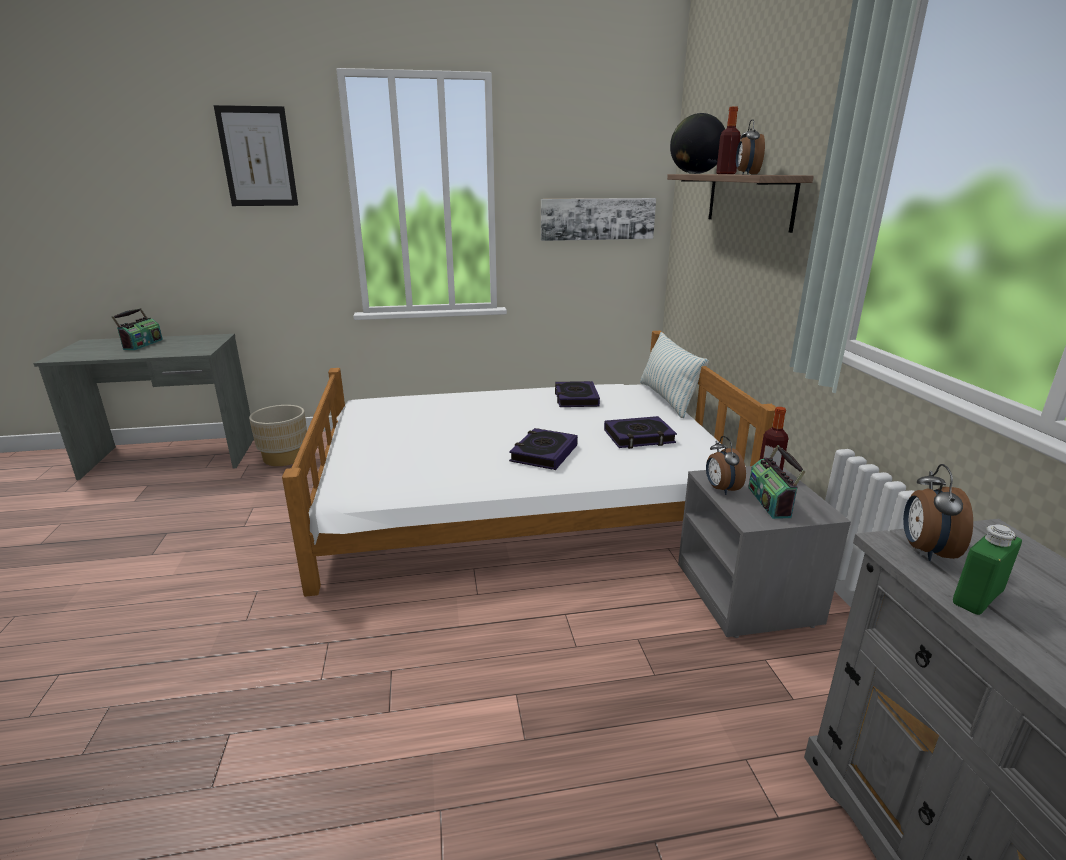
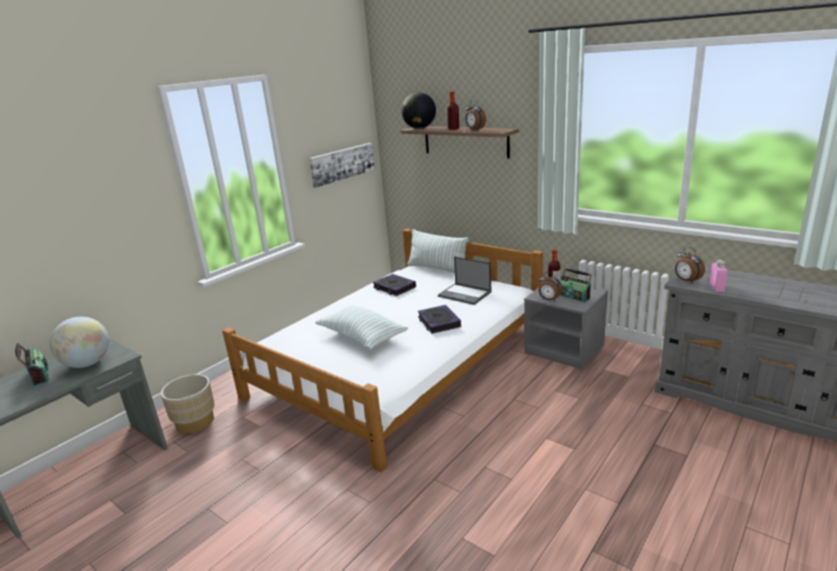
camera: 40 degrees left, 0 degrees up
picture [214,105,298,206] -> none
book [604,416,677,449] -> laptop [438,256,492,305]
green bottle [953,524,1022,615] -> pink bottle [709,260,728,292]
none -> globe [50,317,109,368]
none -> pillow [315,305,408,350]

